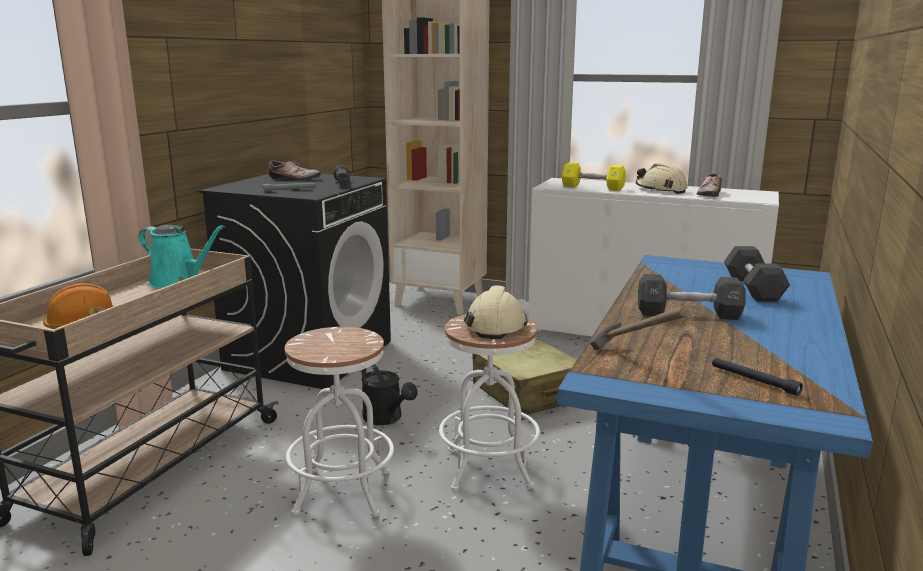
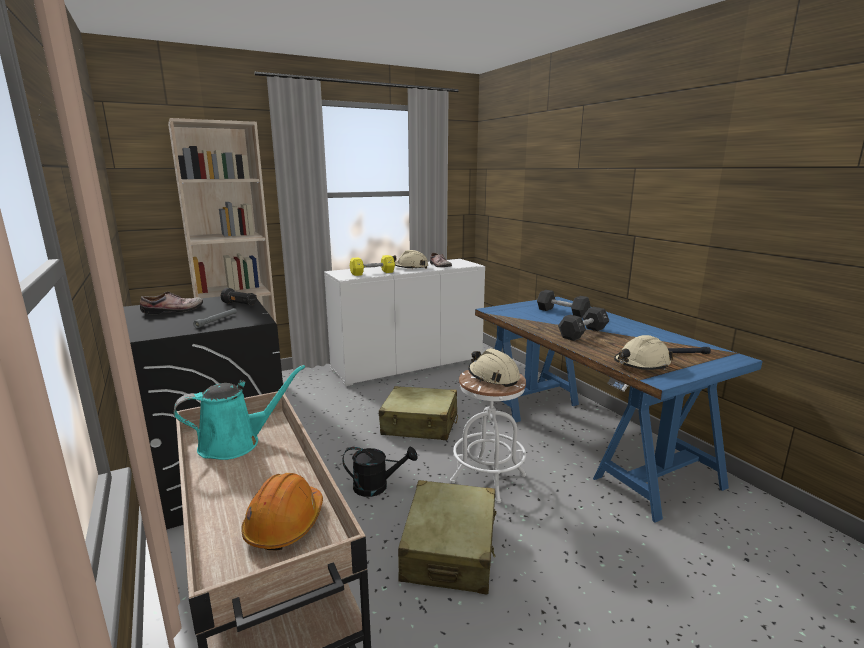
camera: 50 degrees left, 0 degrees up
white stool [285,327,394,517] -> beige suitcase [398,480,497,595]
hammer [590,306,689,350] -> beige hard hat [614,335,673,370]

